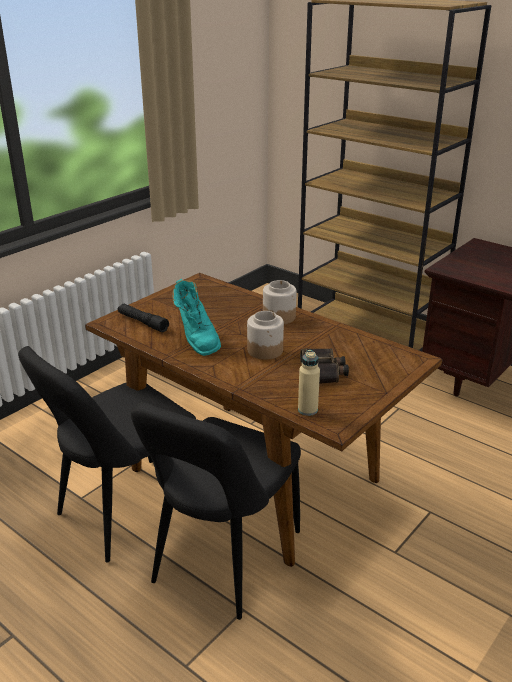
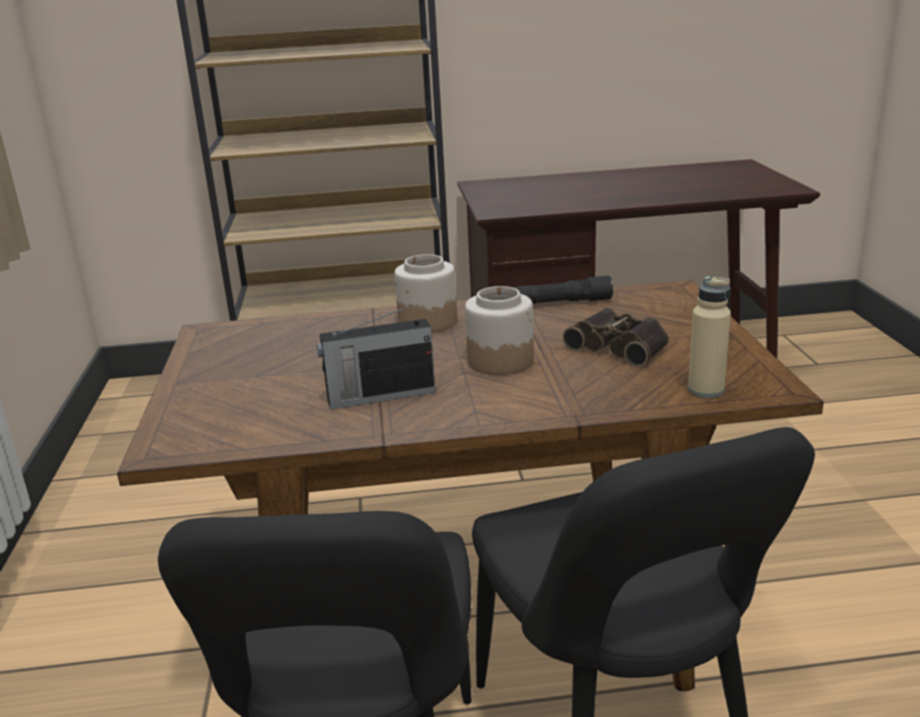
camera: 45 degrees left, 5 degrees down
black flashlight [118,304,169,332] -> black flashlight moved to [512,276,613,304]
turquoise boot [172,279,221,356] -> radio [316,305,436,410]

